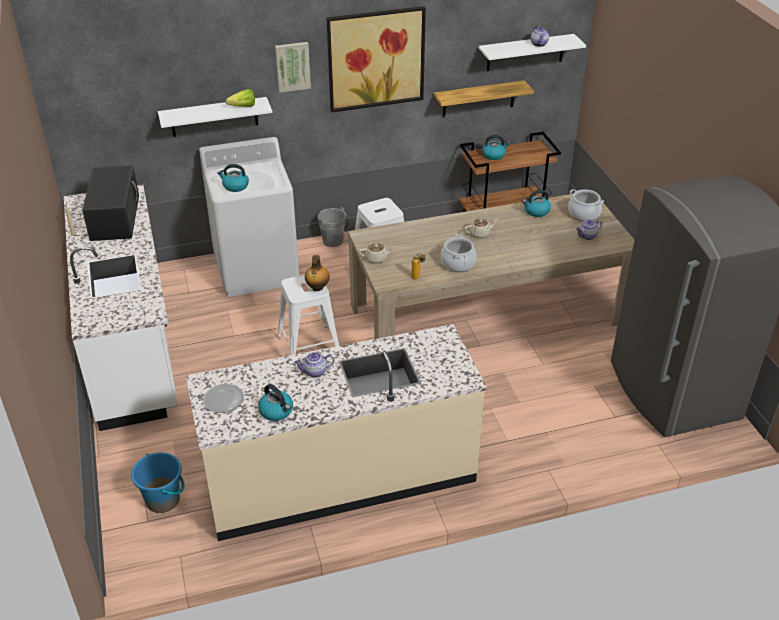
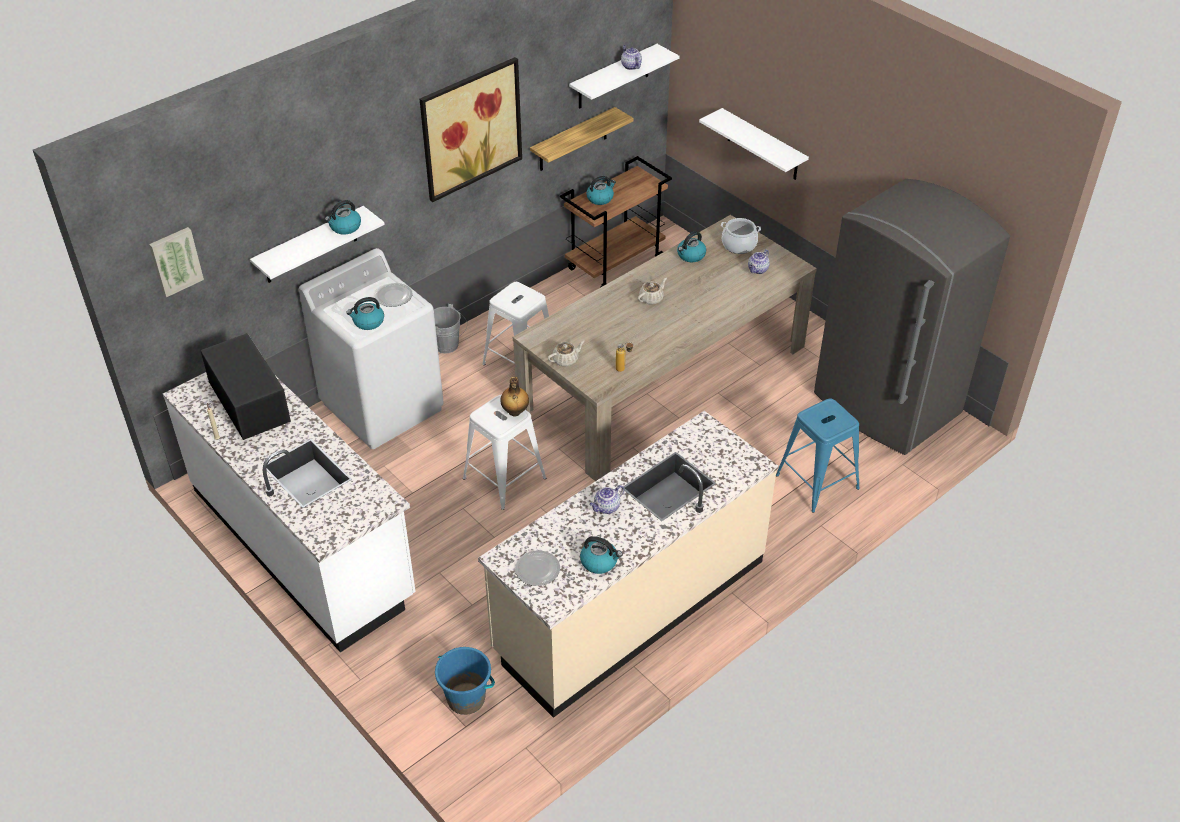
camera: 25 degrees left, 5 degrees up
lettuce [226,89,255,107] -> kettle [325,200,361,235]
picture [275,42,311,93] -> picture moved to [149,227,204,297]
cooking pot [441,234,476,272] -> none
none -> plate [375,283,412,307]
none -> white shelf [699,108,809,180]
none -> blue stool [776,398,860,513]

